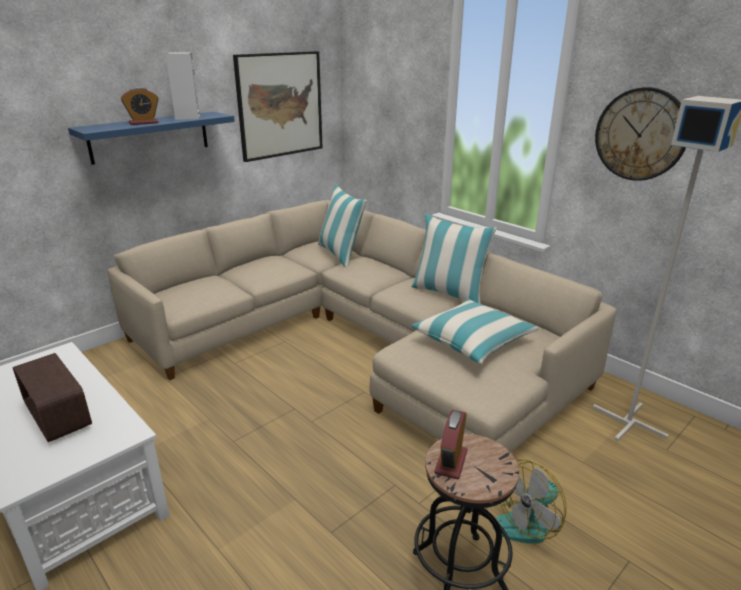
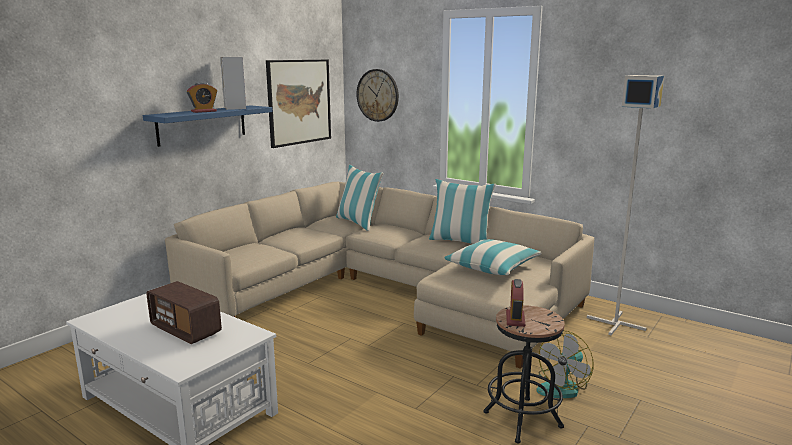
camera: 10 degrees left, 10 degrees down
wall clock [595,87,686,181] -> wall clock moved to [356,69,399,122]

